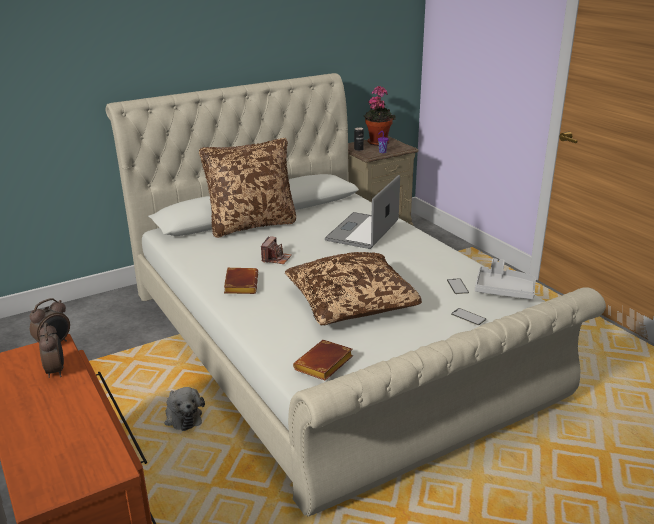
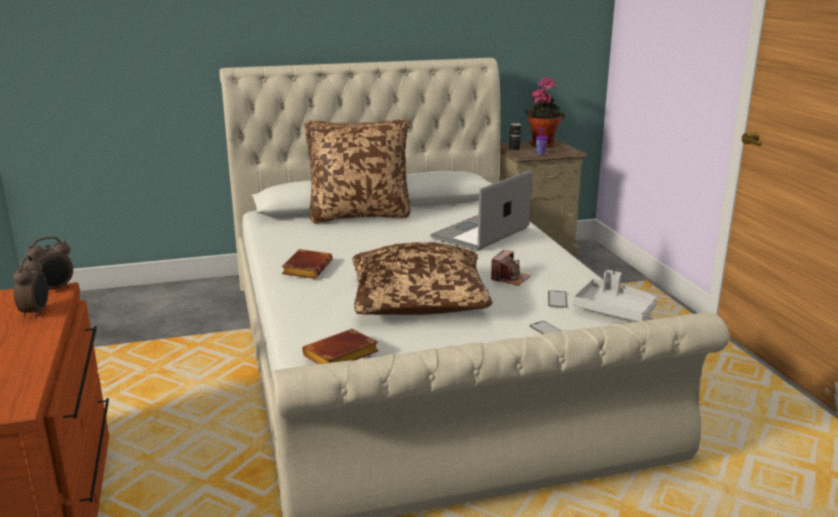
camera: 15 degrees right, 5 degrees down
plush toy [165,387,205,431] -> none
camera [261,236,292,264] -> camera moved to [491,250,531,286]

